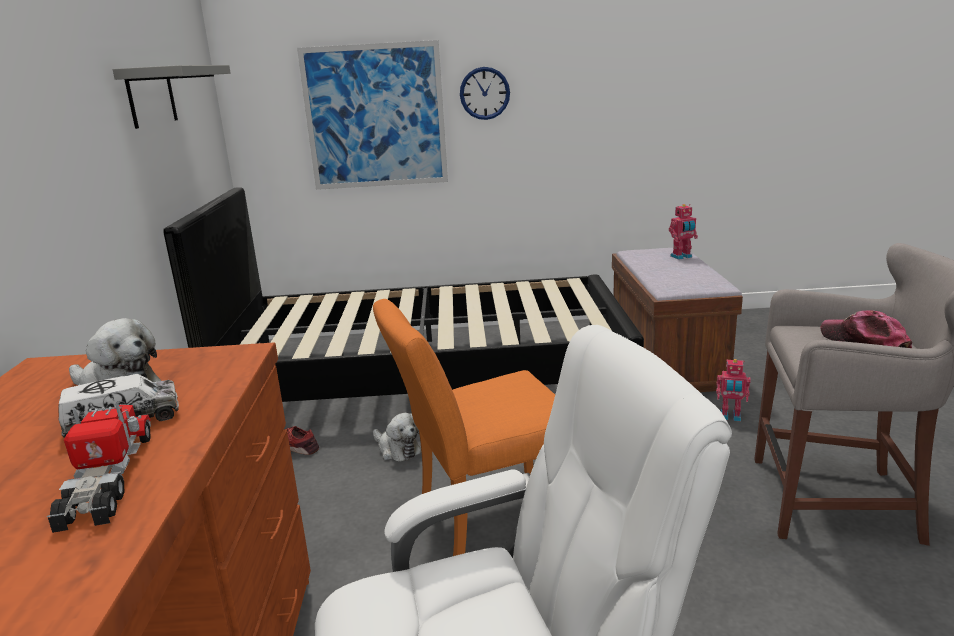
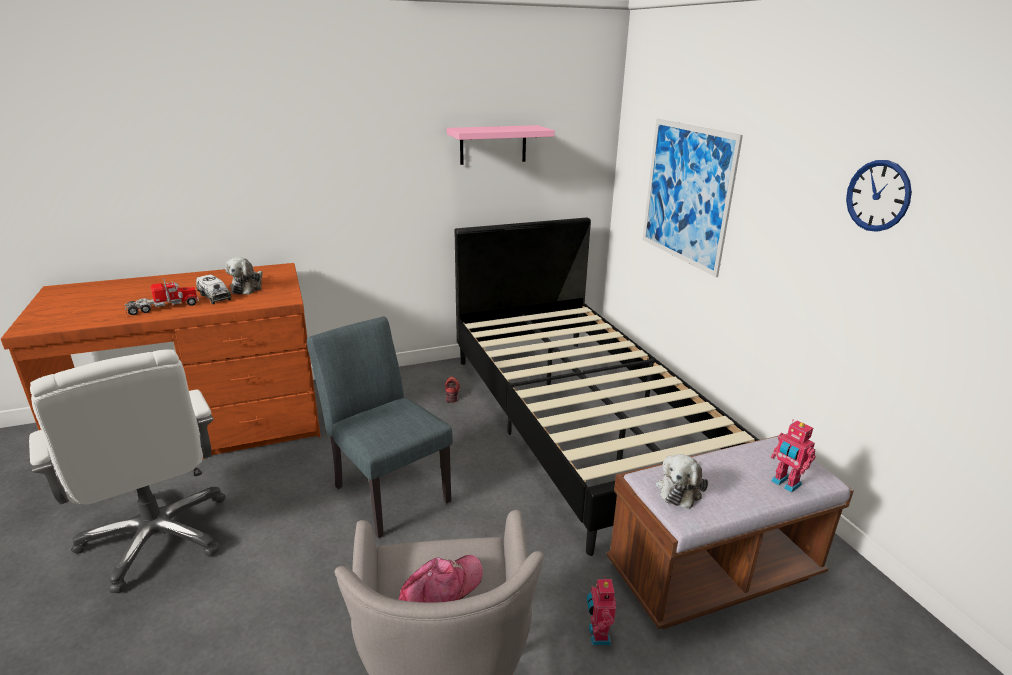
camera: 70 degrees right, 5 degrees up
grey shelf [113,65,230,129] -> pink shelf [447,125,555,165]
orange chair [373,299,555,556] -> grey chair [307,317,453,538]
plush toy [373,413,421,462] -> plush toy moved to [656,454,708,509]
wall clock [460,67,510,120] -> wall clock moved to [846,160,912,232]

